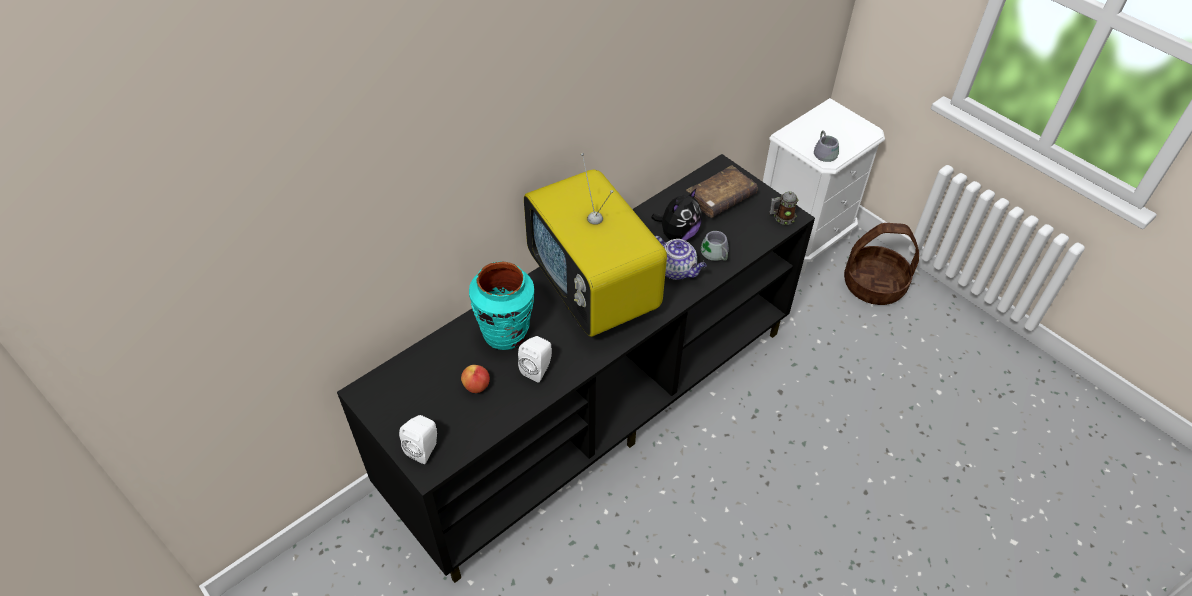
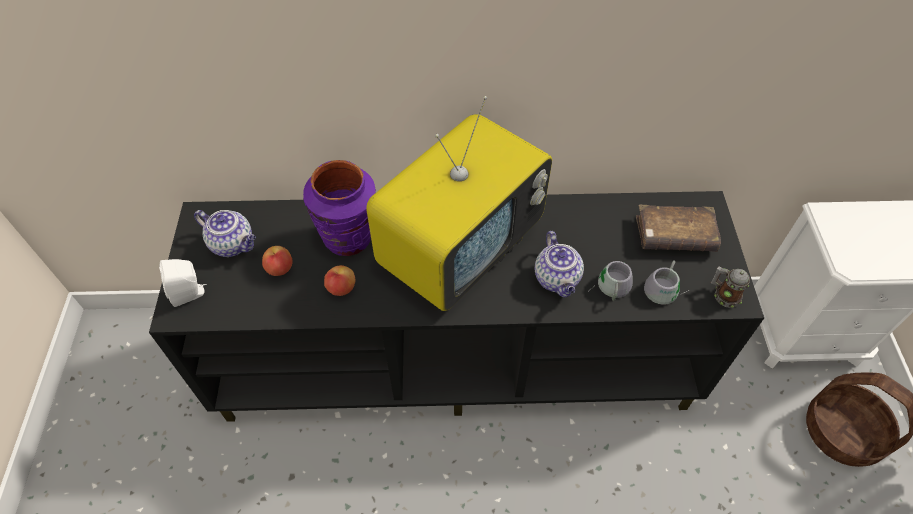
camera: 40 degrees right, 5 degrees up
turquoise vase [469,262,534,350] -> purple vase [303,160,376,256]
white speaker [518,336,552,383] -> apple [324,265,355,296]
television [524,153,667,337] -> television turned 150 degrees counterclockwise [366,96,552,311]
plush toy [651,189,702,241] -> none
grey mug [814,130,839,162] -> grey mug moved to [644,260,688,305]
none -> teapot [194,210,256,257]

